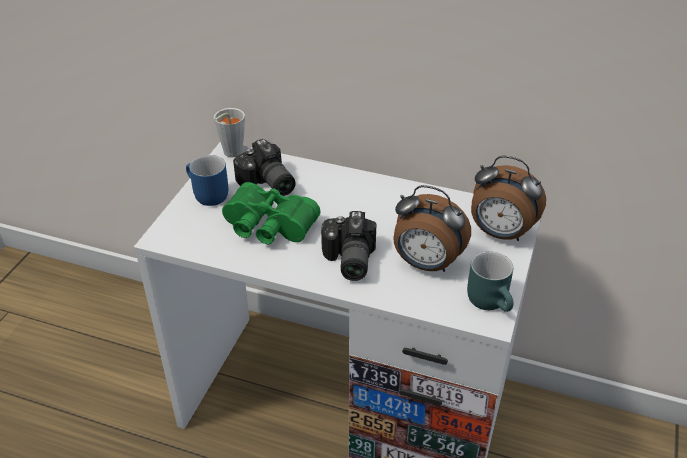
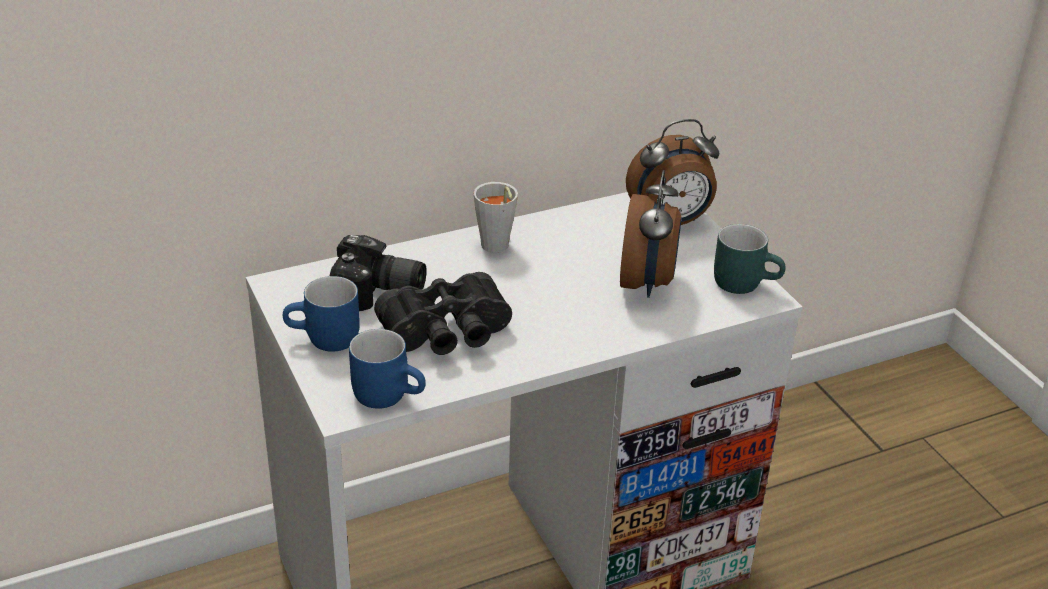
camera: 45 degrees left, 5 degrees down
grey cup [214,108,245,157] -> grey cup moved to [473,182,518,253]
green binoculars [222,182,320,244] -> black binoculars [374,272,512,355]
camera [321,211,377,281] -> none
alarm clock [393,185,471,272] -> alarm clock turned 60 degrees counterclockwise [620,170,682,298]
none -> blue mug [349,329,426,409]

